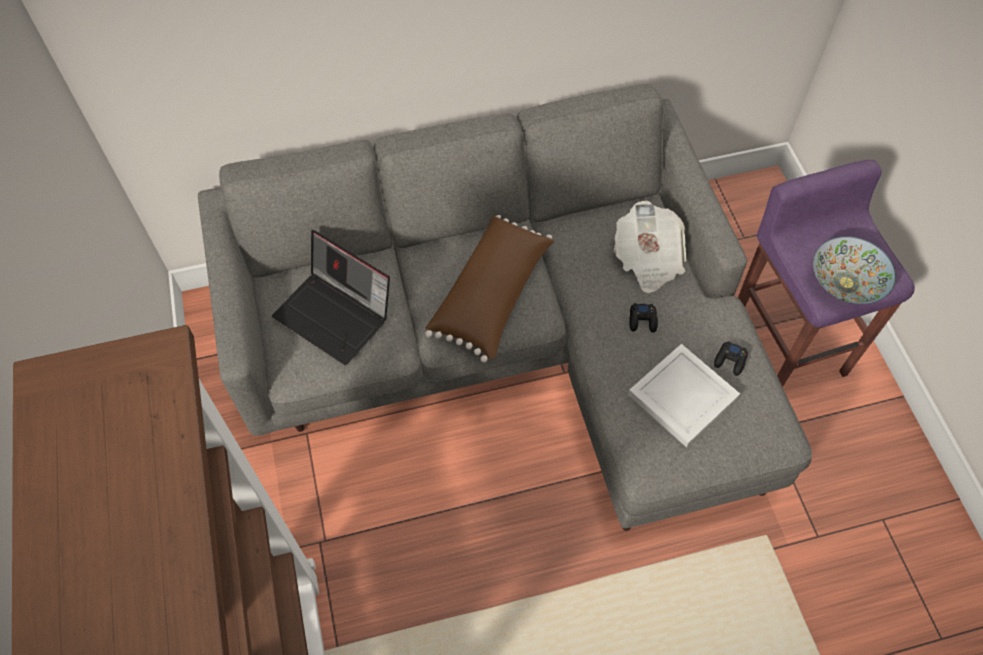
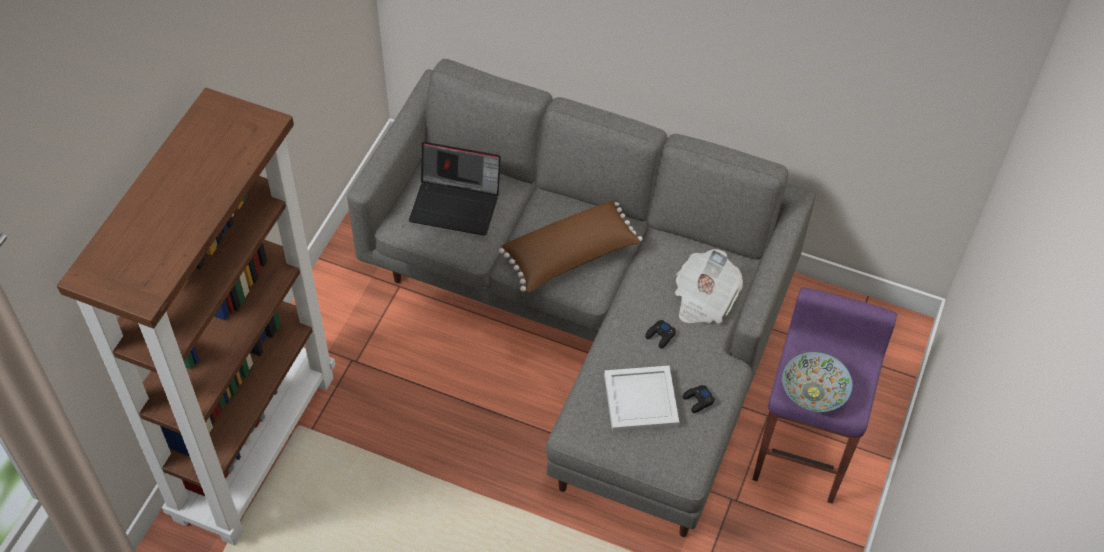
camera: 35 degrees right, 5 degrees down
laptop [272,230,390,365] -> laptop turned 60 degrees counterclockwise [409,142,501,236]

